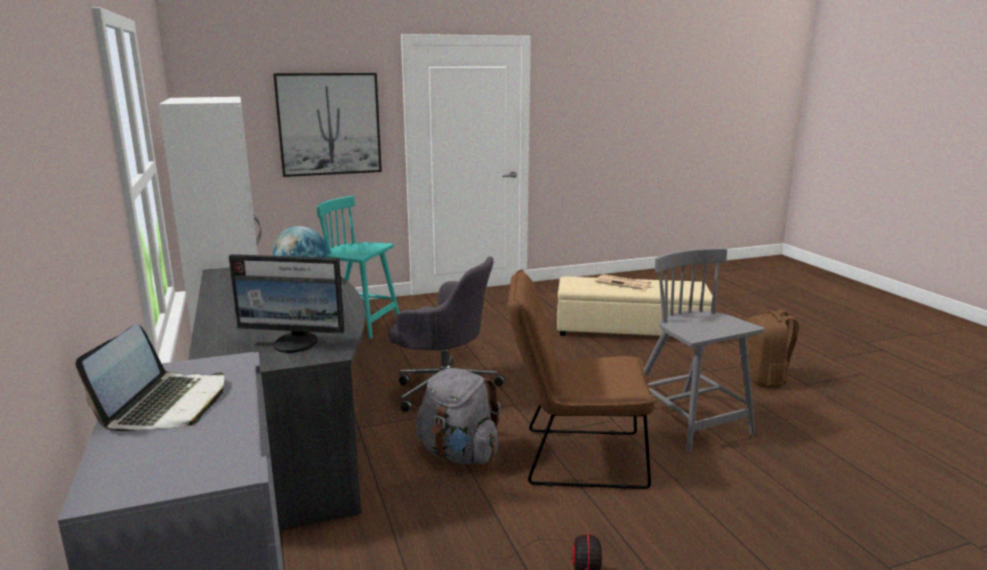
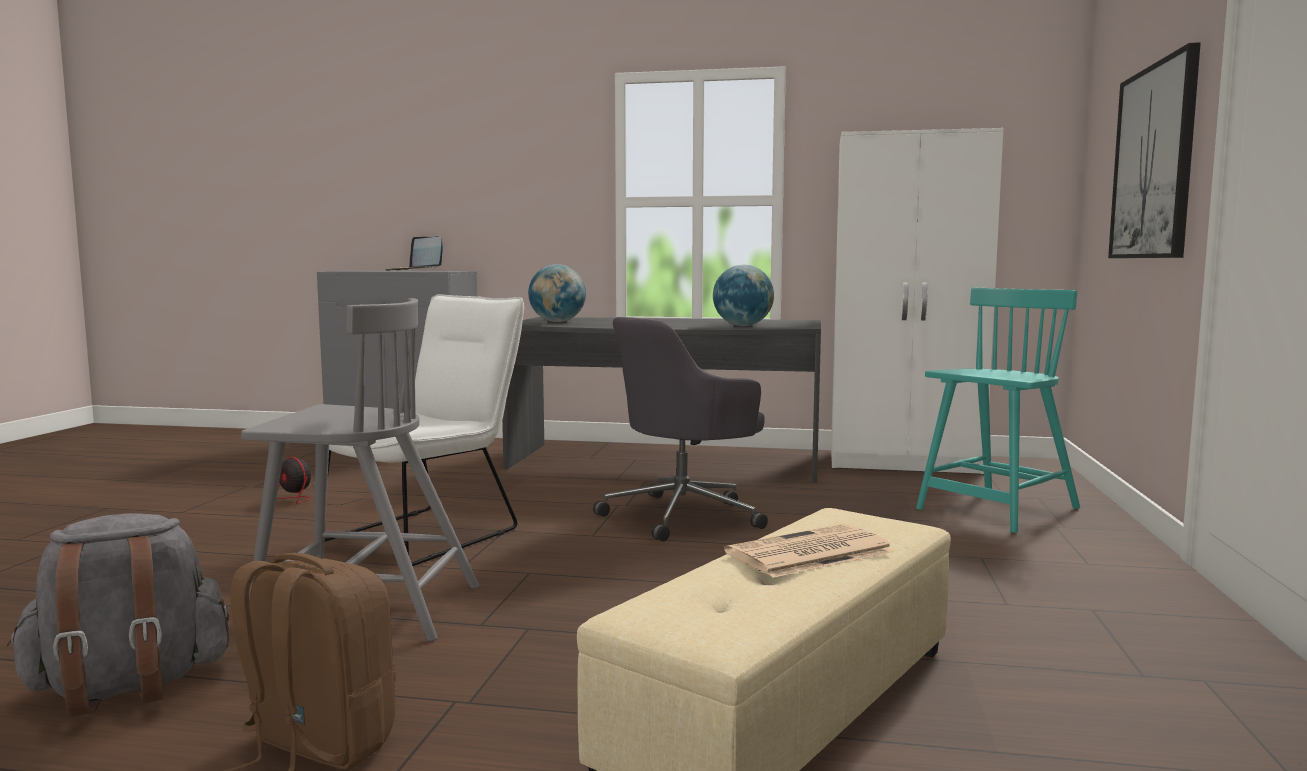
camera: 120 degrees right, 10 degrees down
monitor [229,254,345,353] -> globe [528,264,586,322]
grey backpack [416,368,500,464] -> grey backpack moved to [7,513,229,717]
brown chair [508,269,656,489] -> white chair [325,294,524,566]

